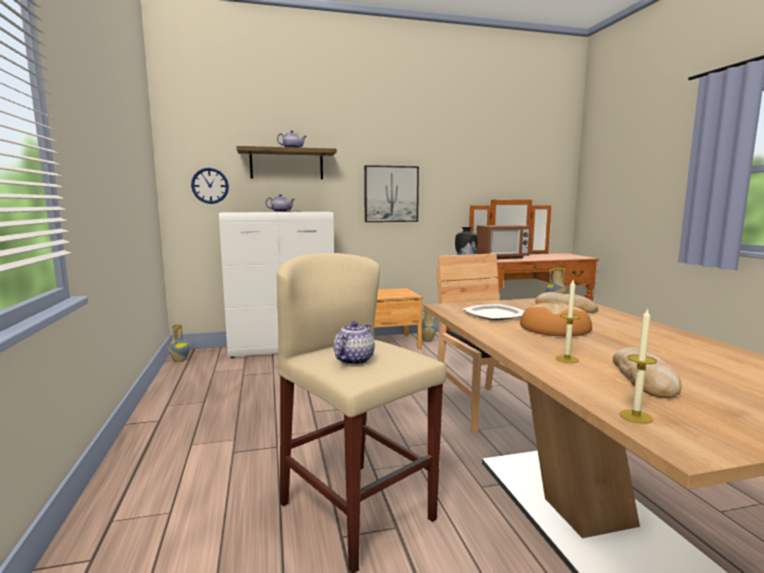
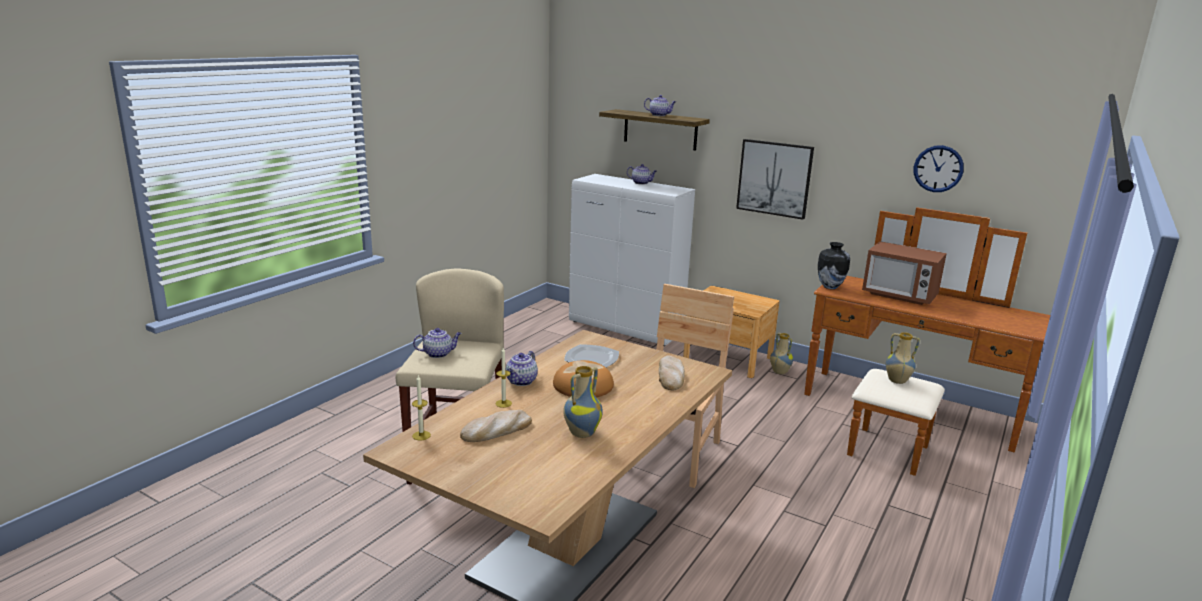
camera: 45 degrees right, 10 degrees up
vase [168,324,190,362] -> vase moved to [563,366,603,438]
wall clock [191,168,229,204] -> wall clock moved to [914,145,964,192]
none -> teapot [506,351,538,386]

